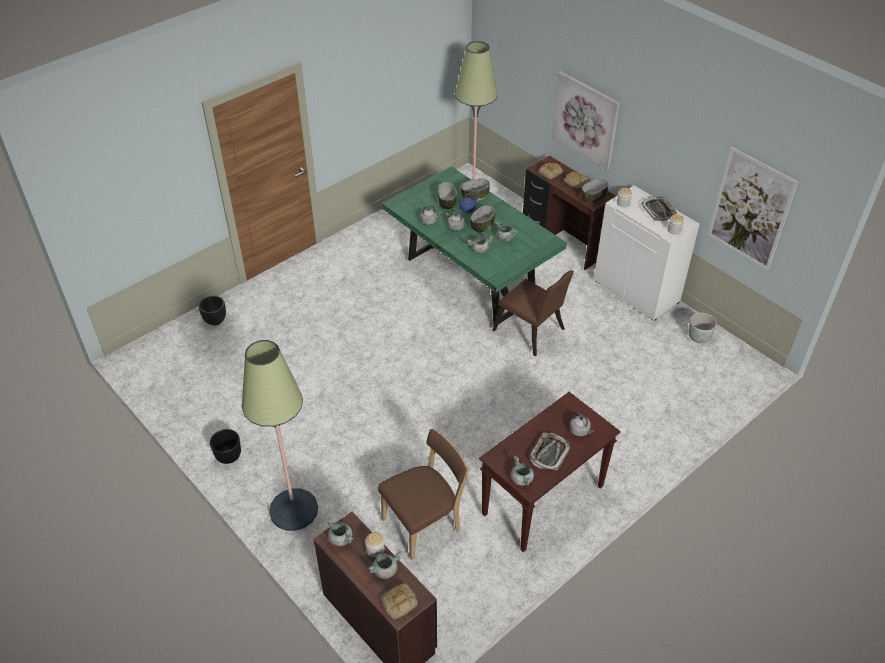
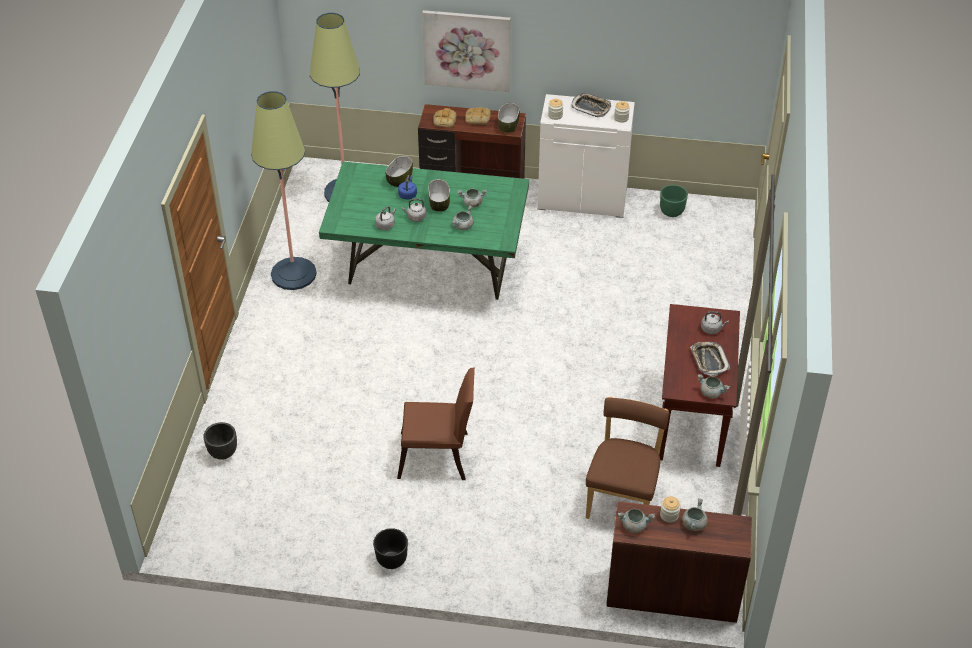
camera: 40 degrees left, 0 degrees up
floor lamp [242,340,318,531] -> floor lamp moved to [251,91,317,290]
bread [381,583,418,619] -> none
bowl [438,182,456,209] -> none
brown chair [493,270,574,356] -> brown chair moved to [397,367,475,480]
grey planter [688,313,717,343] -> green planter [660,185,688,217]
picture [708,147,798,270] -> none

